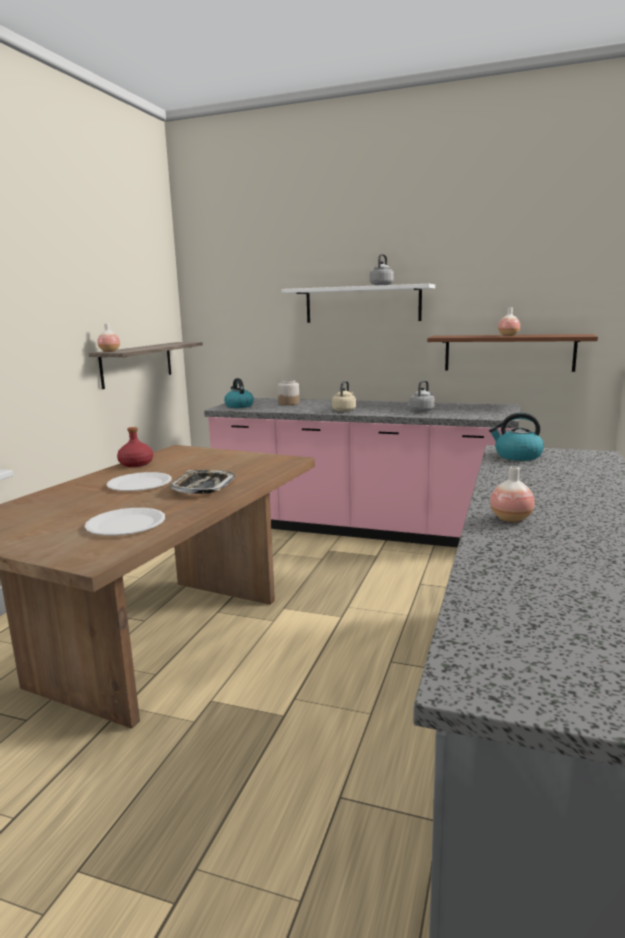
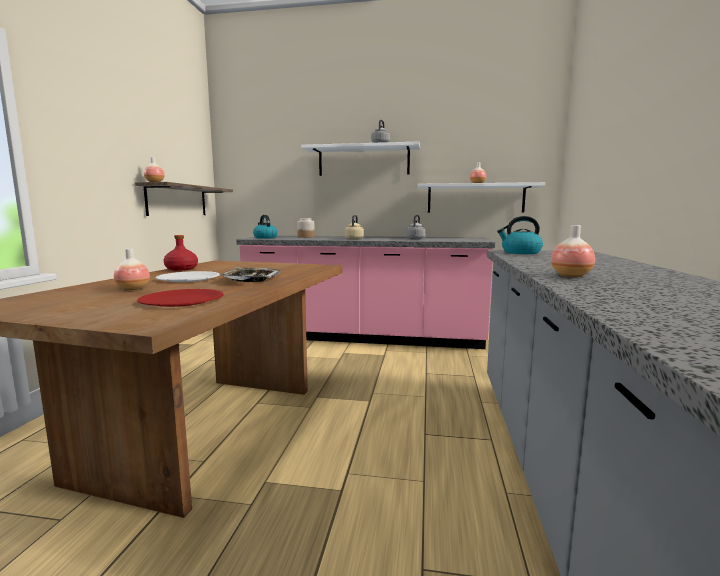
camera: 10 degrees left, 5 degrees down
white plate [85,508,165,536] -> red plate [137,289,223,307]
brown shelf [427,334,598,372] -> white shelf [418,182,545,213]
none -> vase [114,249,150,290]

